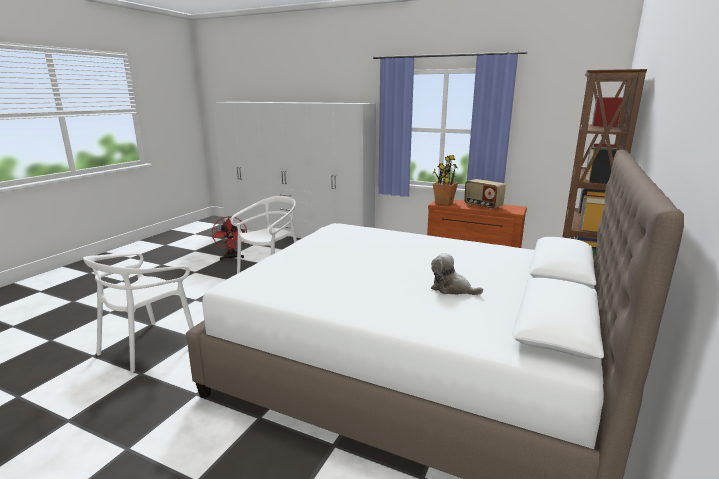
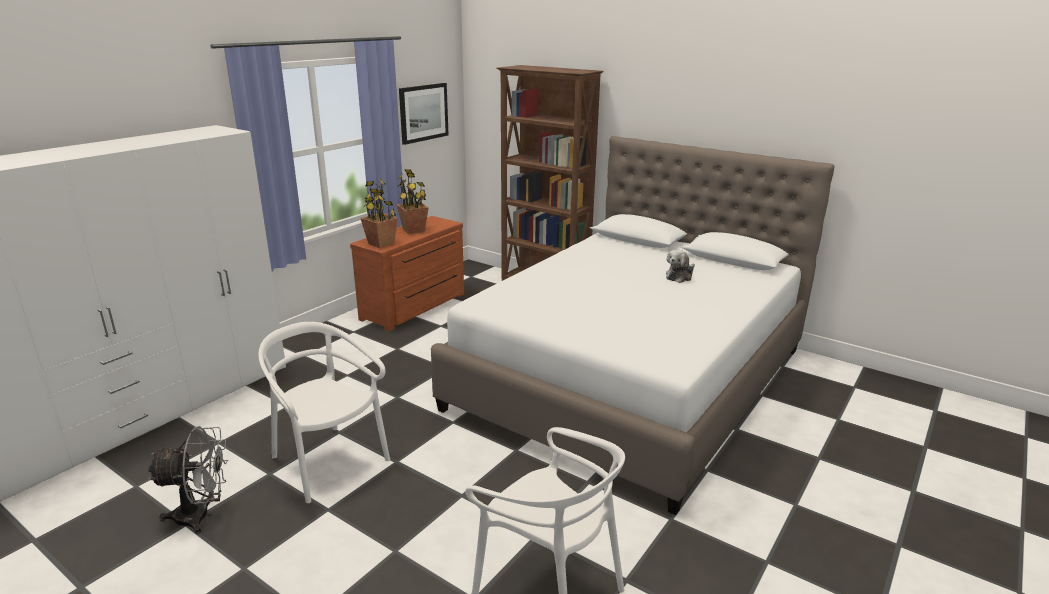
camera: 80 degrees left, 5 degrees up
red fan [212,216,247,260] -> grey fan [148,426,228,534]
radio [464,179,506,209] -> potted plant [396,169,429,234]
none -> picture [399,83,449,145]

